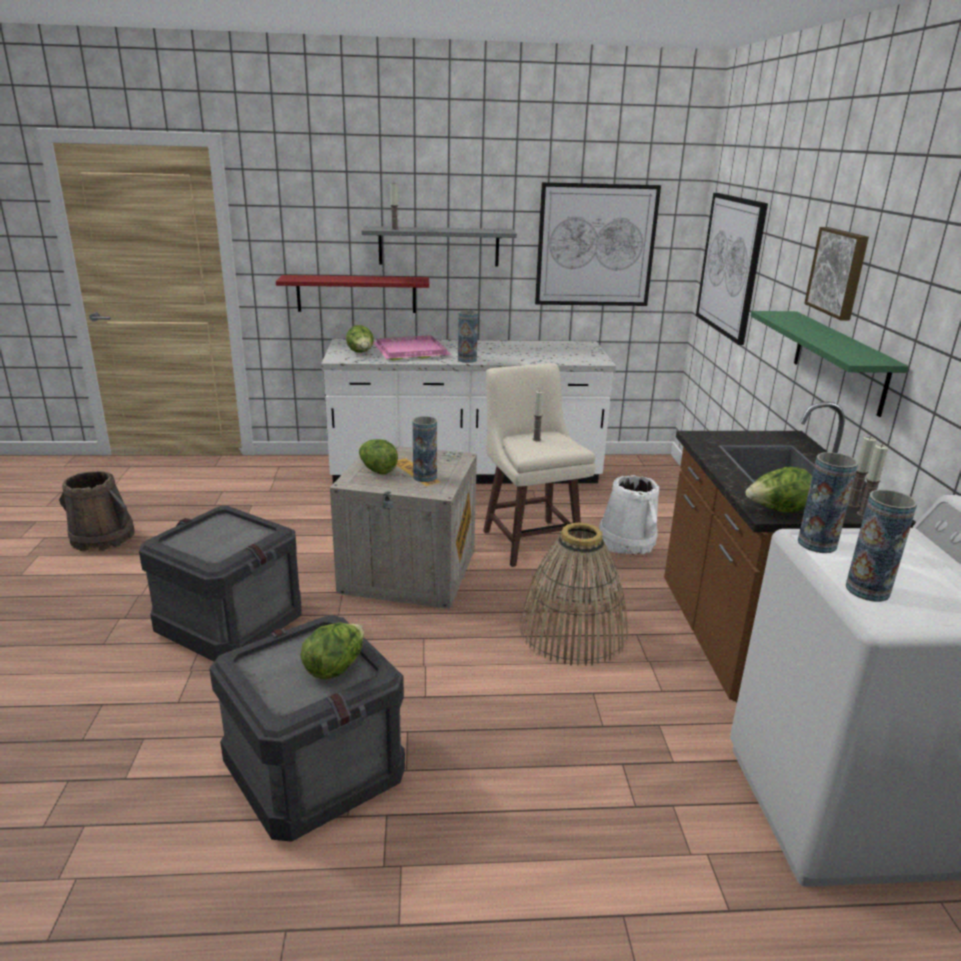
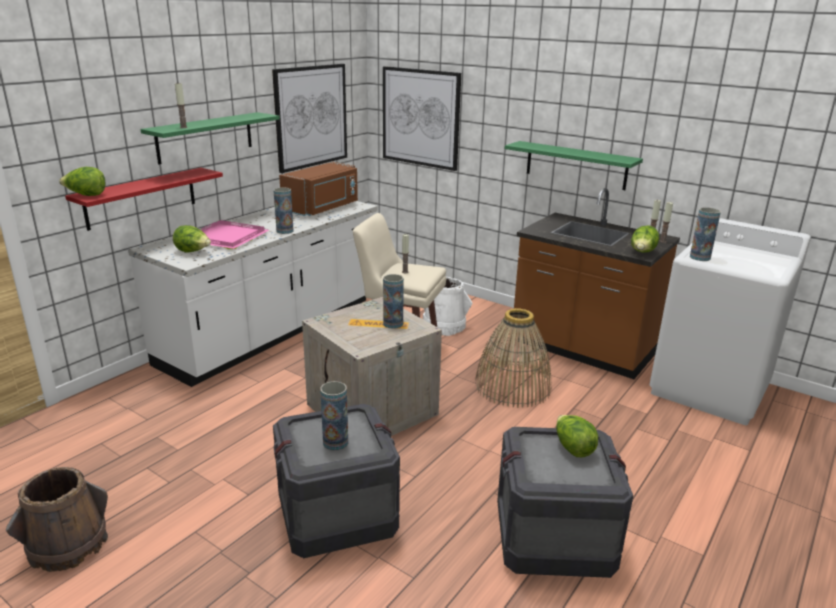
camera: 50 degrees left, 0 degrees up
lettuce [359,439,398,474] -> lettuce moved to [59,167,106,196]
grey shelf [362,226,517,267] -> green shelf [140,112,280,164]
picture [804,227,869,321] -> none
vase [846,490,917,602] -> vase moved to [320,381,348,451]
none -> brown microwave [279,162,358,216]

